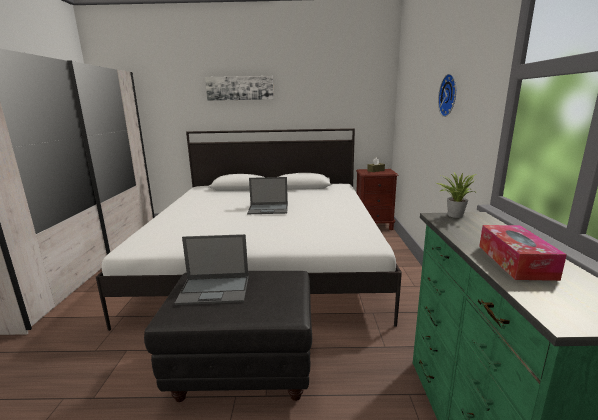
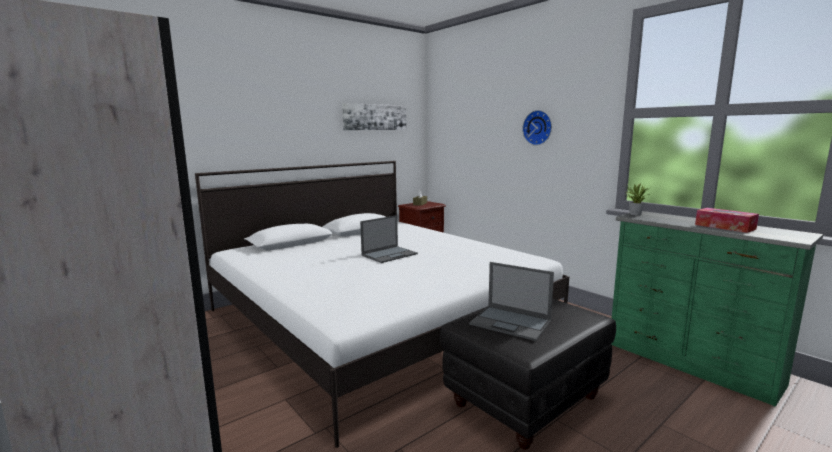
camera: 40 degrees left, 5 degrees down
laptop [174,234,249,305] -> laptop turned 75 degrees clockwise [469,262,554,341]
picture [205,76,274,101] -> picture moved to [342,103,406,130]

